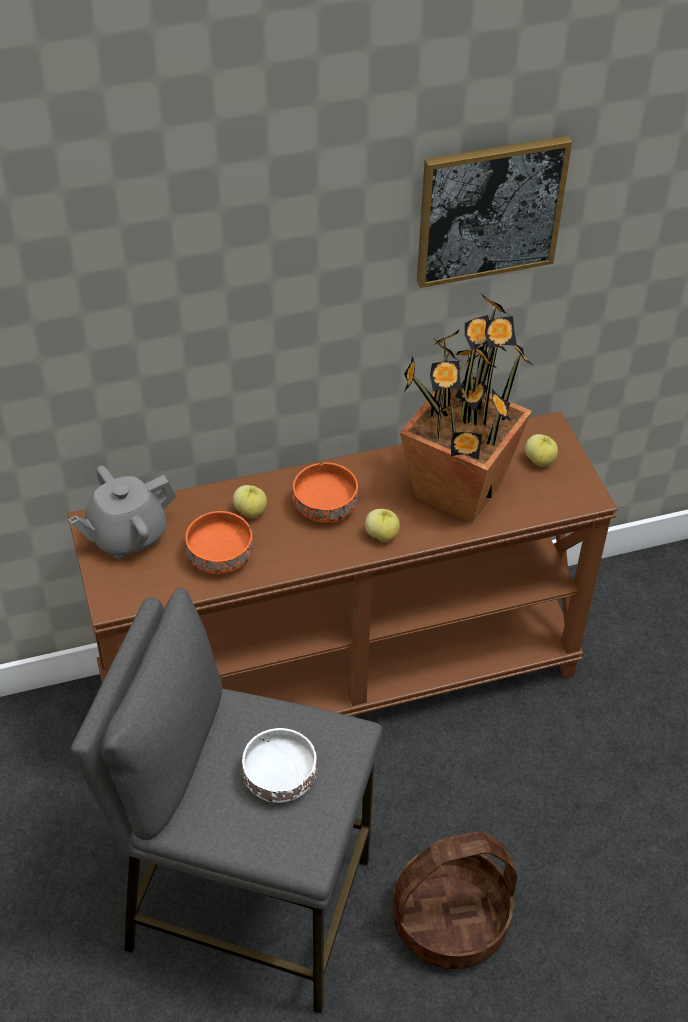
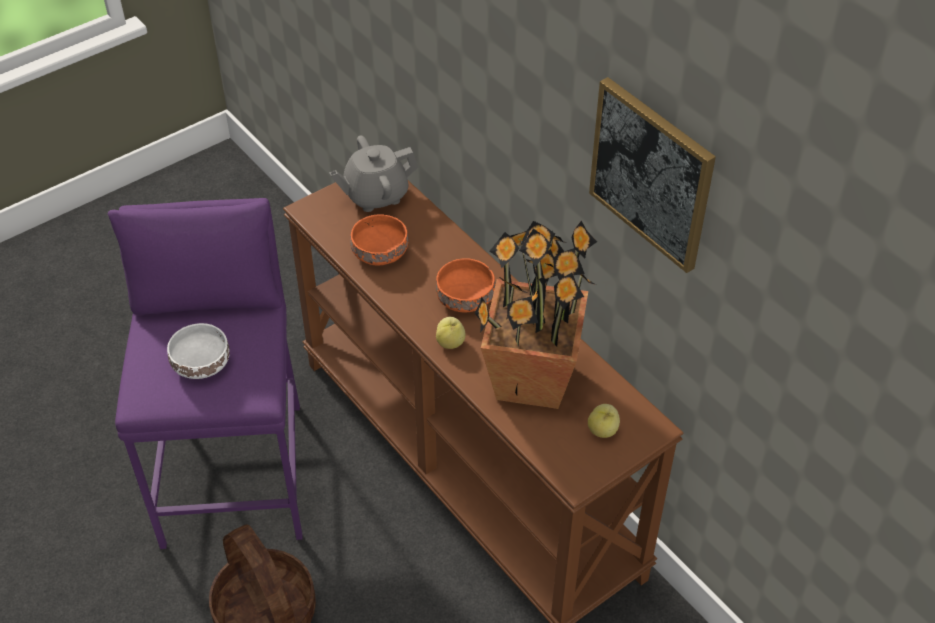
camera: 70 degrees right, 0 degrees up
grey teapot [69,466,176,559] -> grey teapot turned 60 degrees counterclockwise [329,135,419,212]
grey stool [71,587,382,1014] -> purple stool [108,198,303,549]
apple [233,485,267,518] -> none

